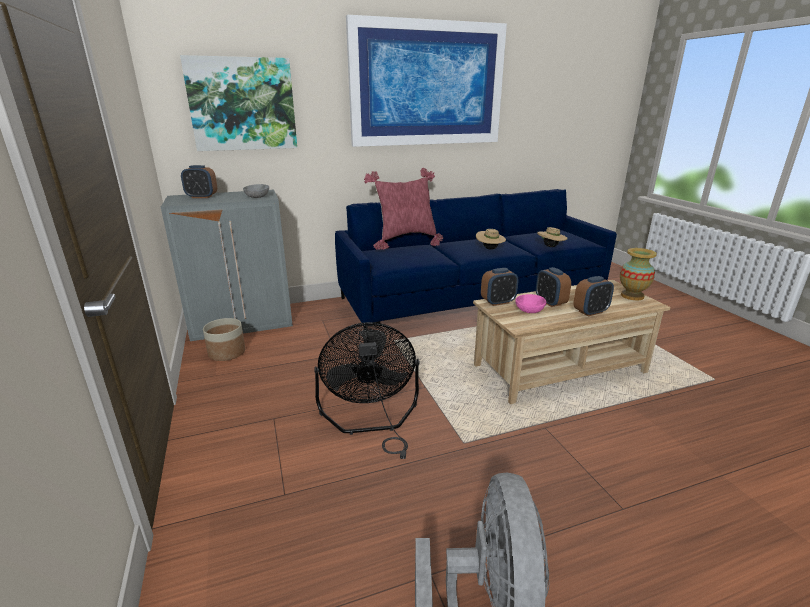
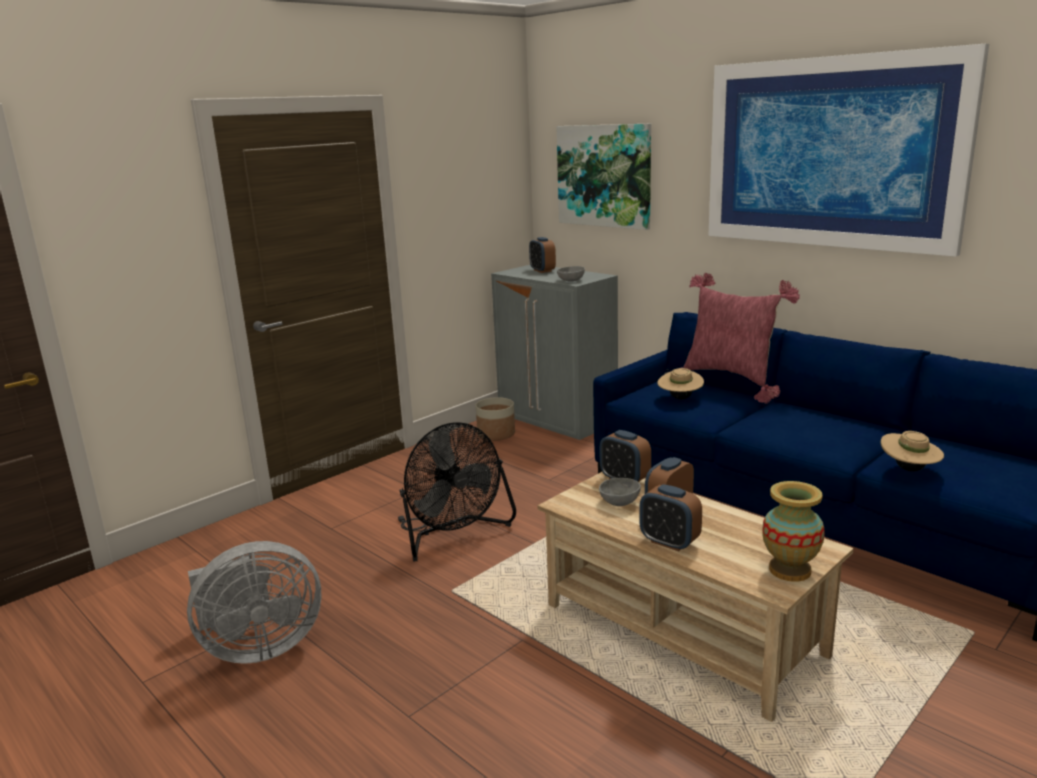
camera: 65 degrees right, 5 degrees down
black fan [314,322,419,459] -> black fan turned 90 degrees clockwise [398,422,516,562]
beige hat [476,229,506,249] -> beige hat moved to [657,368,704,400]
pink bowl [515,294,546,313] -> grey bowl [599,478,641,506]

